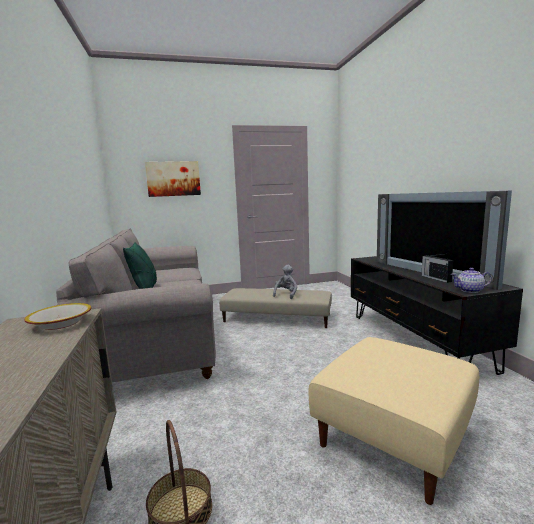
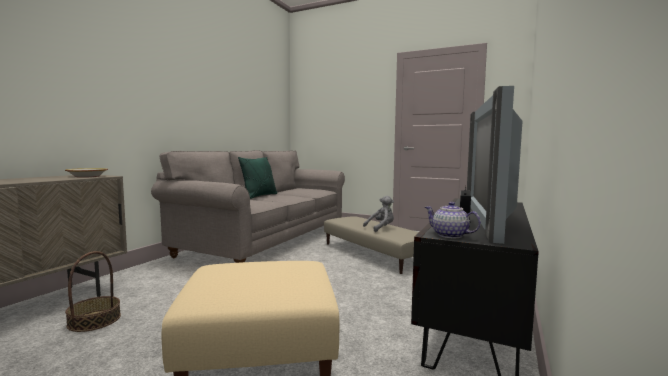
camera: 40 degrees right, 5 degrees down
picture [145,161,201,197] -> none

